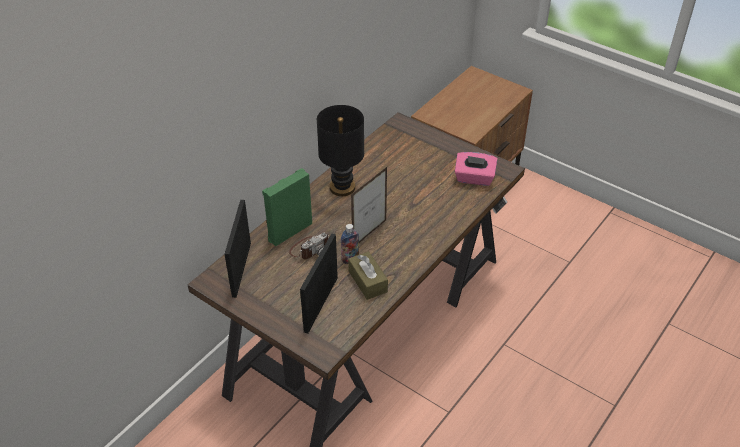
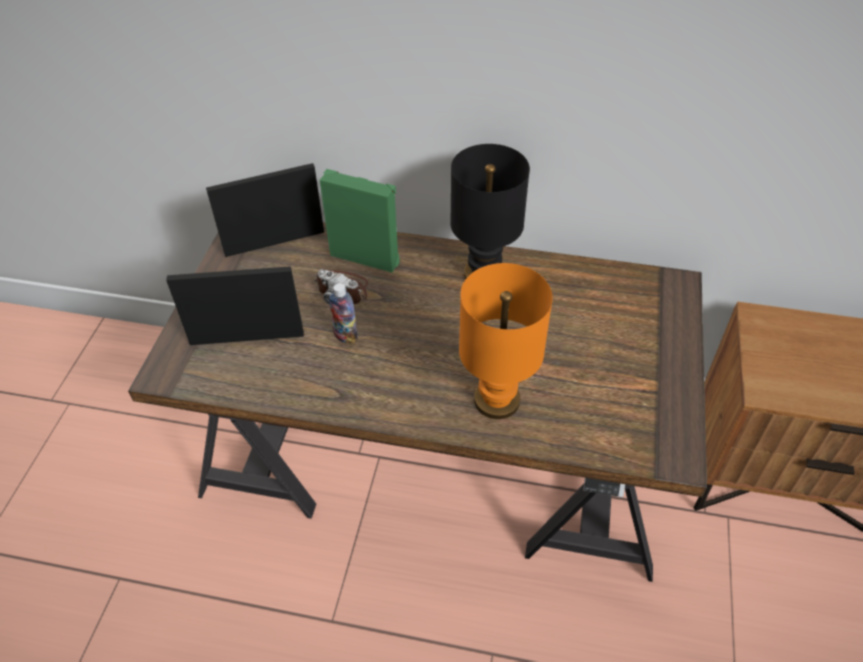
camera: 65 degrees right, 5 degrees up
brown tissue box [348,251,388,300] -> none
picture frame [351,167,387,243] -> none
pink tissue box [455,152,497,186] -> none
none -> orange table lamp [459,263,553,419]

